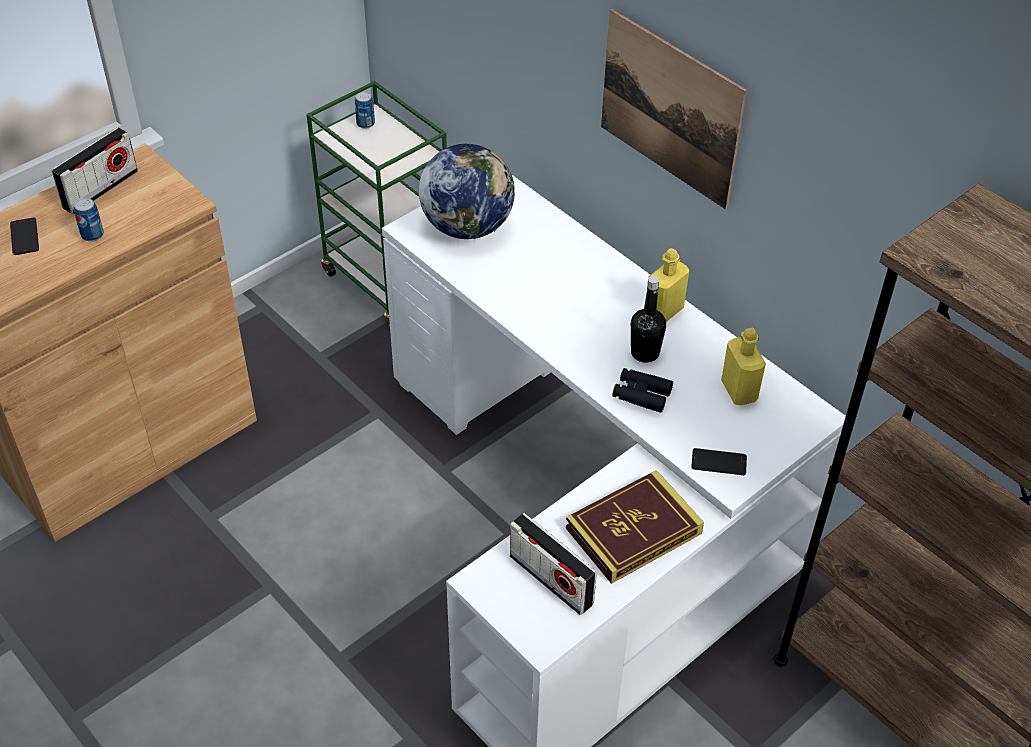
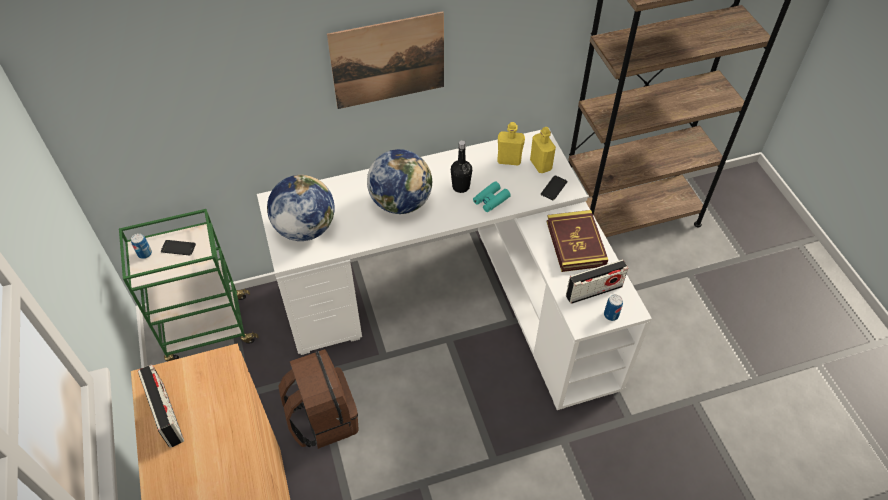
camera: 65 degrees left, 5 degrees up
phone [10,217,39,255] -> phone moved to [161,240,196,256]
can [74,198,104,242] -> can moved to [604,295,623,321]
black binoculars [612,368,673,413] -> turquoise binoculars [473,181,511,212]
yellow bottle [648,248,689,322] -> yellow bottle moved to [530,127,556,173]
none -> brown backpack [278,349,359,449]
none -> globe [367,149,432,214]

